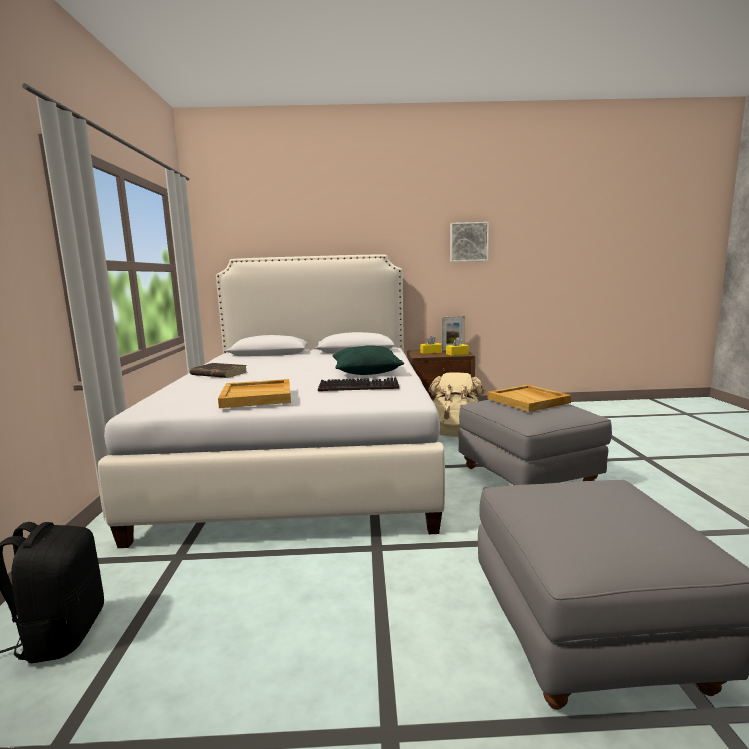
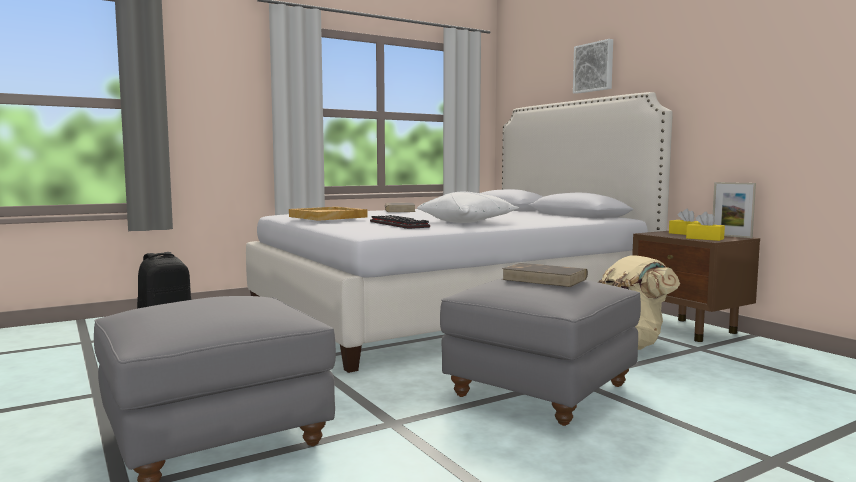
camera: 60 degrees right, 5 degrees down
green pillow [332,345,404,375] -> white pillow [417,191,519,223]
picture [450,222,489,262] -> picture moved to [573,39,613,94]
beige tray [487,385,571,412] -> brown book [502,263,588,287]

